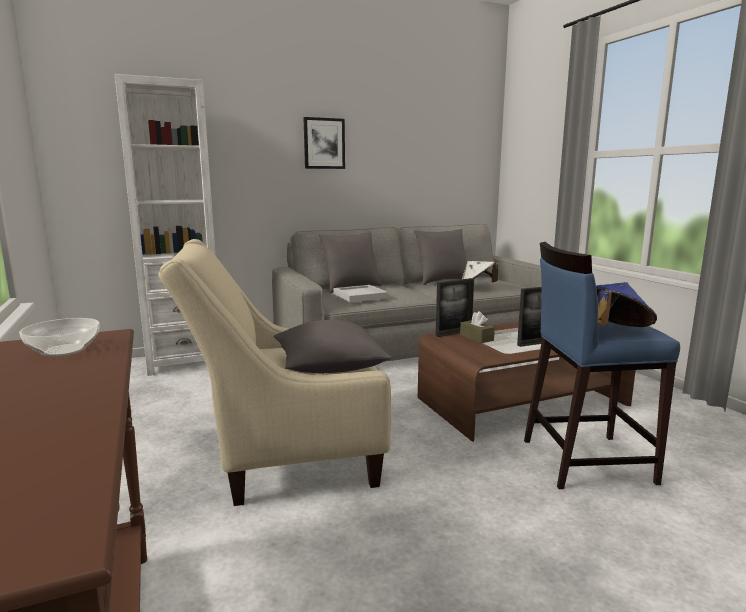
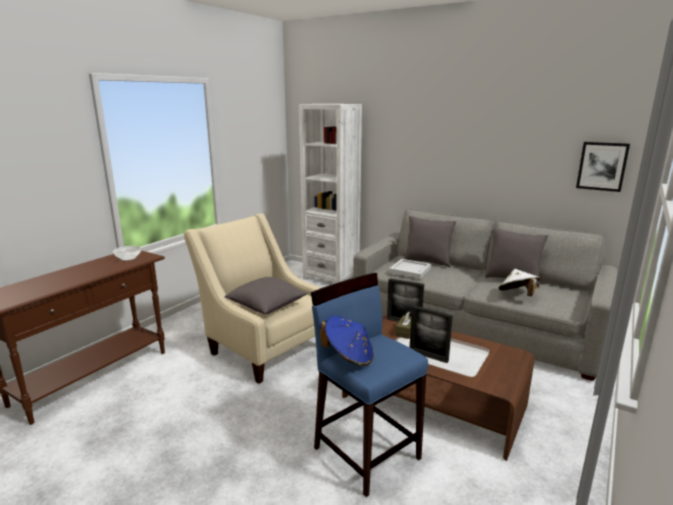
camera: 55 degrees right, 5 degrees up
picture [303,117,345,169] -> picture moved to [576,142,630,192]

